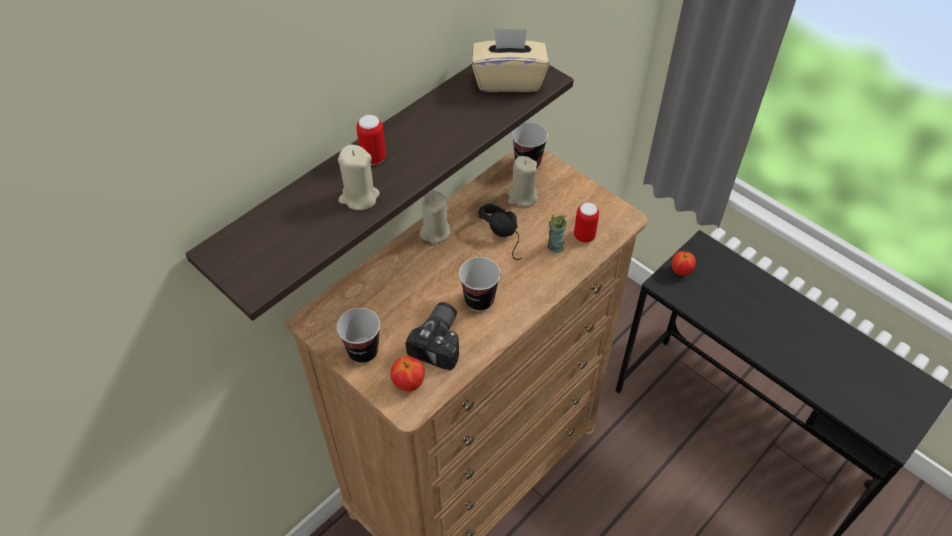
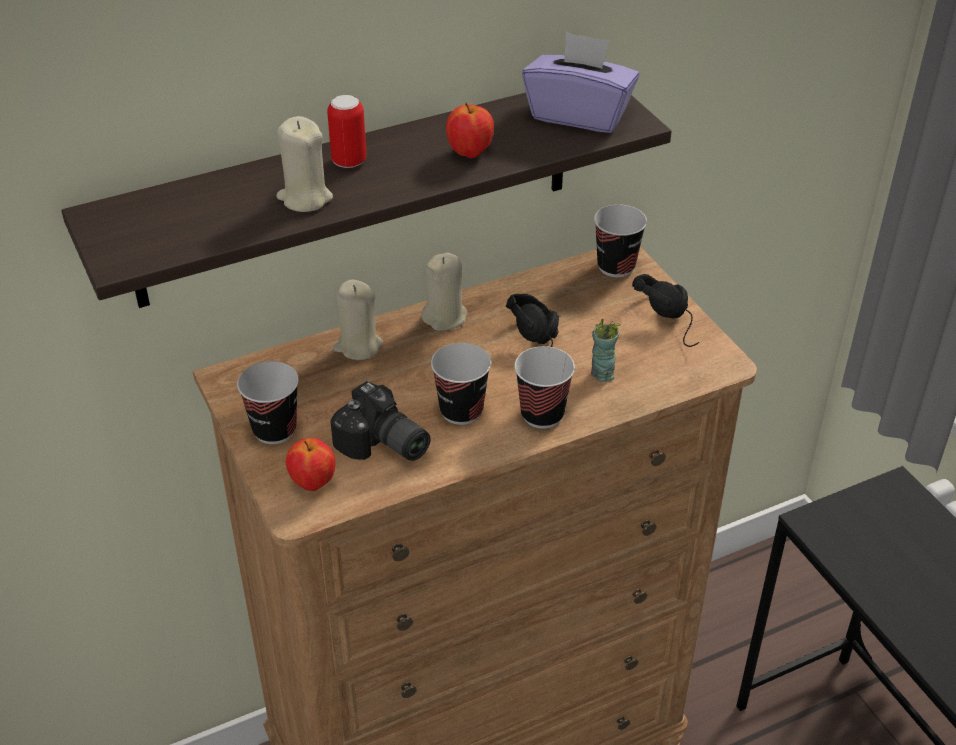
camera: 20 degrees right, 10 degrees down
camera [406,302,459,370] -> camera turned 90 degrees clockwise [330,381,431,461]
beige tissue box [472,28,549,92] -> purple tissue box [522,32,640,133]
beige candle [508,156,538,207] -> beige candle moved to [333,279,383,360]
can [574,202,599,243] -> none
apple [672,251,696,275] -> apple moved to [446,103,494,158]
none -> cup [514,346,575,429]
none -> black headphones [632,274,699,347]

